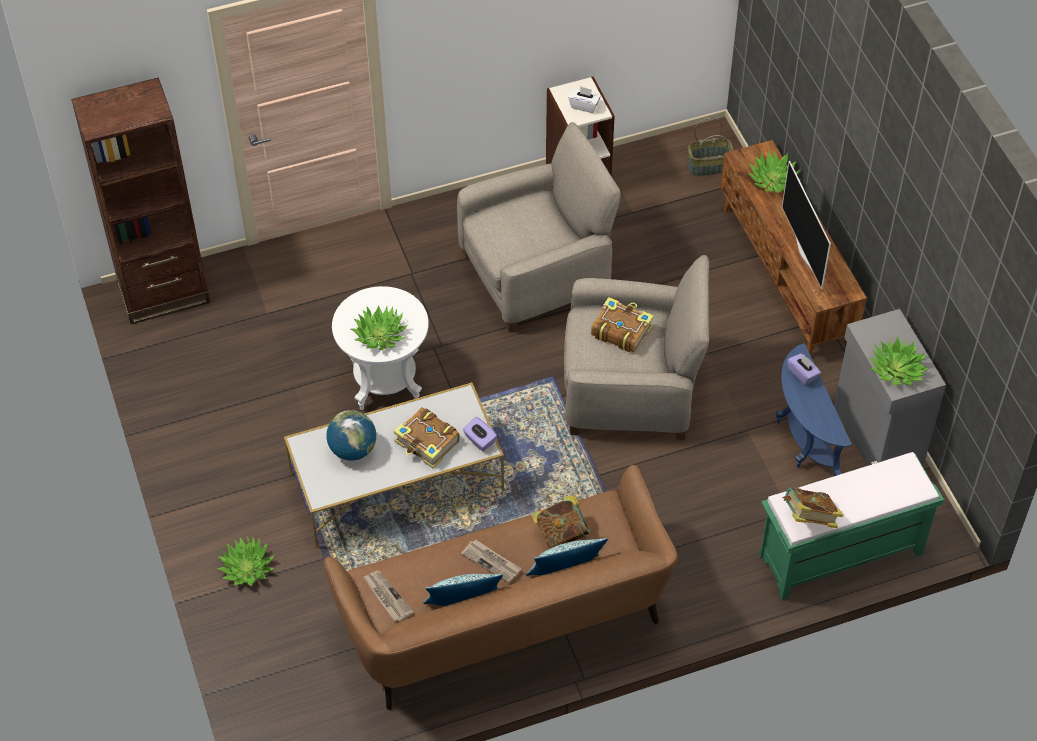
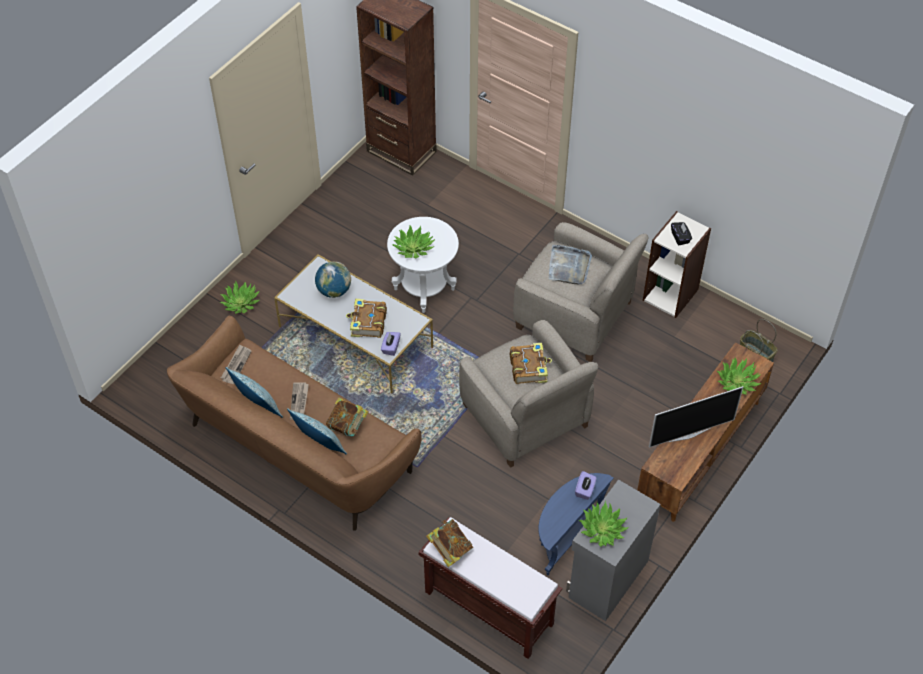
camera: 55 degrees right, 0 degrees up
white tissue box [569,86,601,113] -> black tissue box [671,222,692,245]
green bench [759,452,944,600] -> brown bench [419,517,562,659]
television [782,161,831,289] -> television turned 150 degrees counterclockwise [649,386,743,448]
none -> grey tray [549,245,592,284]

